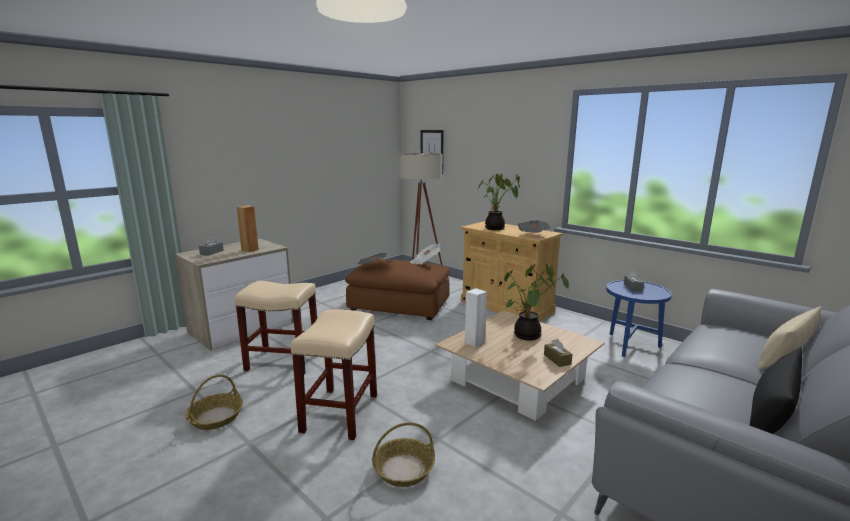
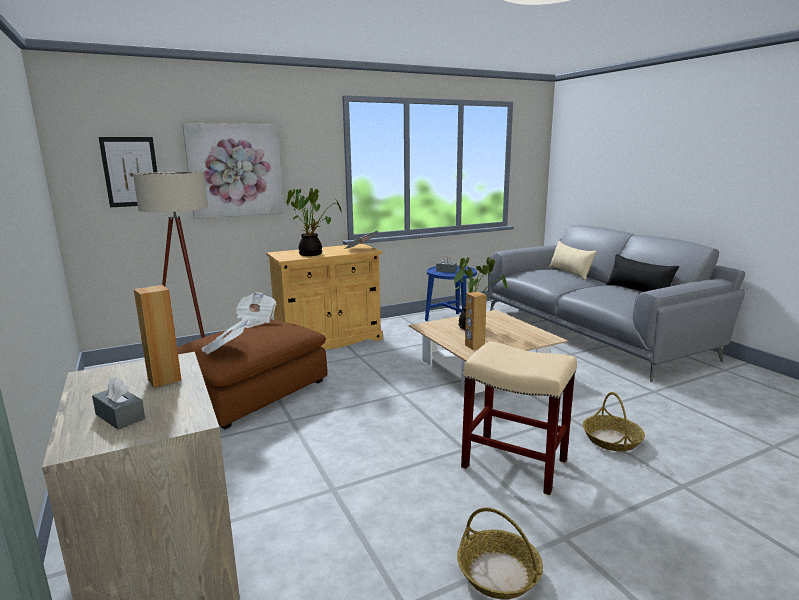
camera: 70 degrees left, 0 degrees up
beige stool [234,281,317,375] -> none
white speaker [465,288,487,347] -> brown speaker [465,291,487,350]
brown tissue box [544,339,572,367] -> none
none -> picture [182,123,284,219]

